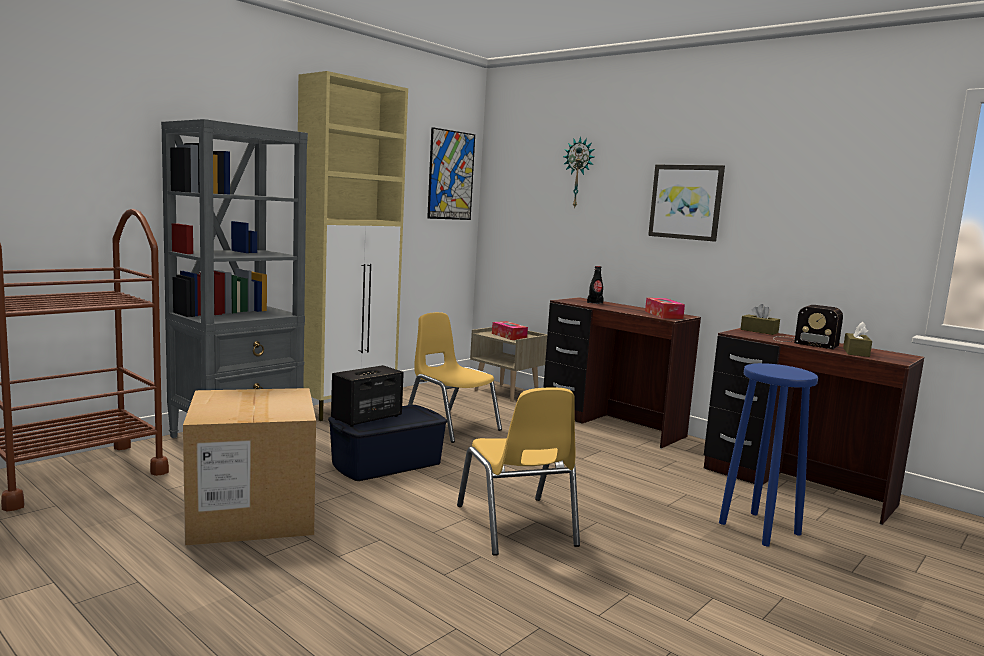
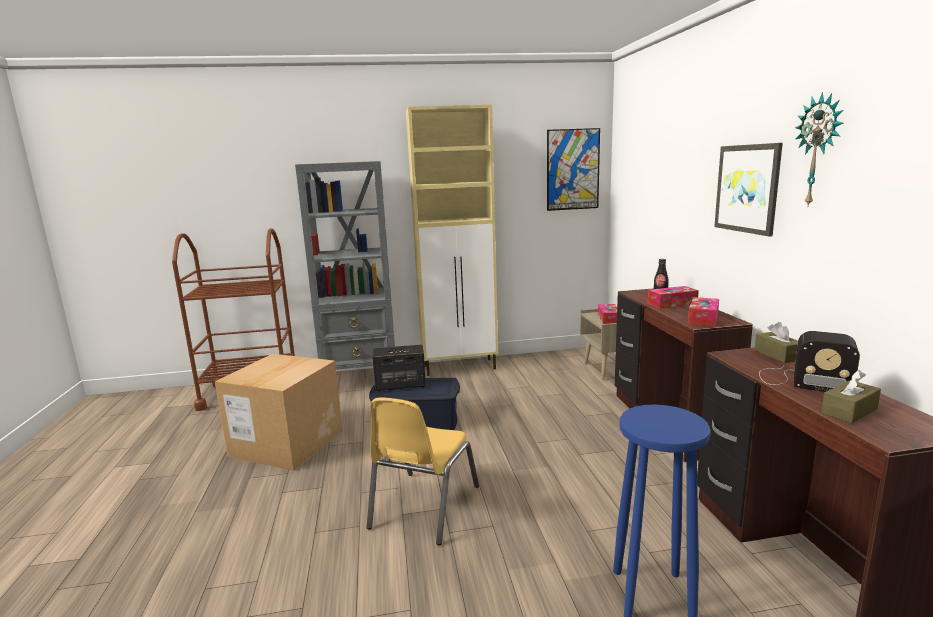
camera: 40 degrees right, 5 degrees up
yellow chair [408,312,502,443] -> none
wall clock [563,136,594,209] -> wall clock moved to [795,92,844,206]
radio [773,305,843,349] -> radio turned 45 degrees counterclockwise [759,331,860,392]
none -> tissue box [647,286,699,309]

